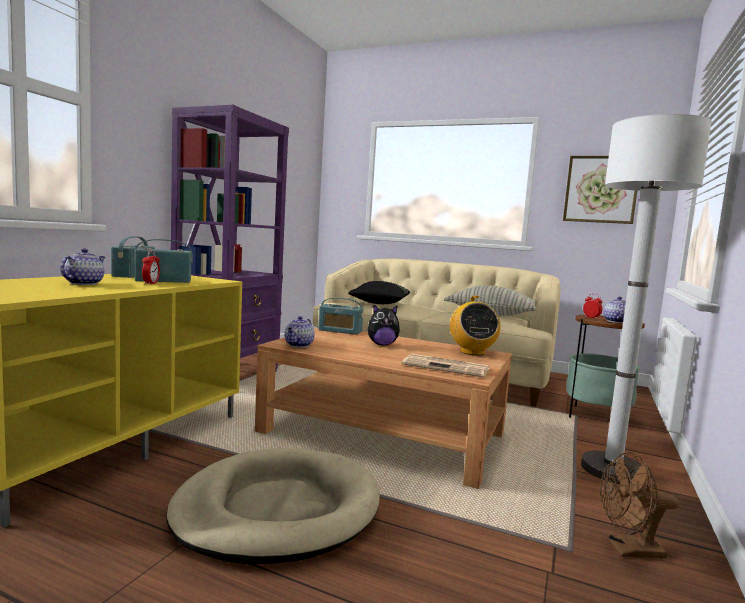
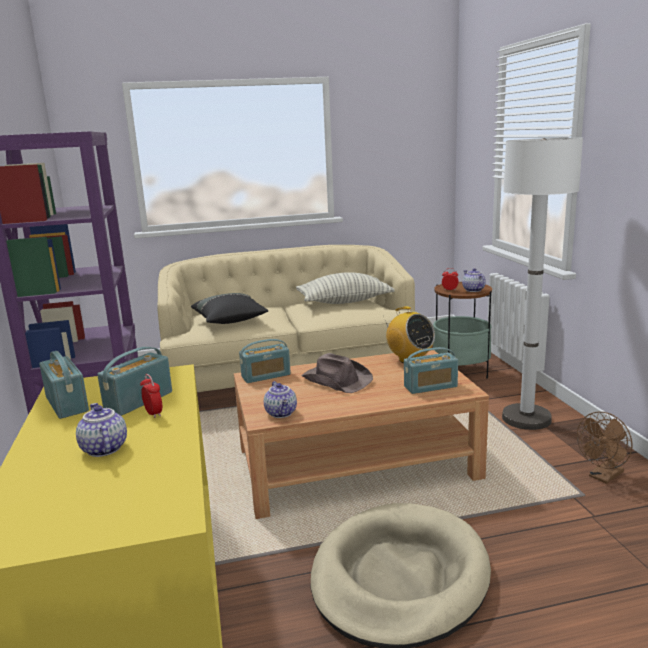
camera: 35 degrees left, 10 degrees up
plush toy [368,305,400,345] -> brown hat [302,353,373,393]
newspaper [402,354,490,378] -> radio [404,347,458,394]
picture [563,156,637,224] -> none

